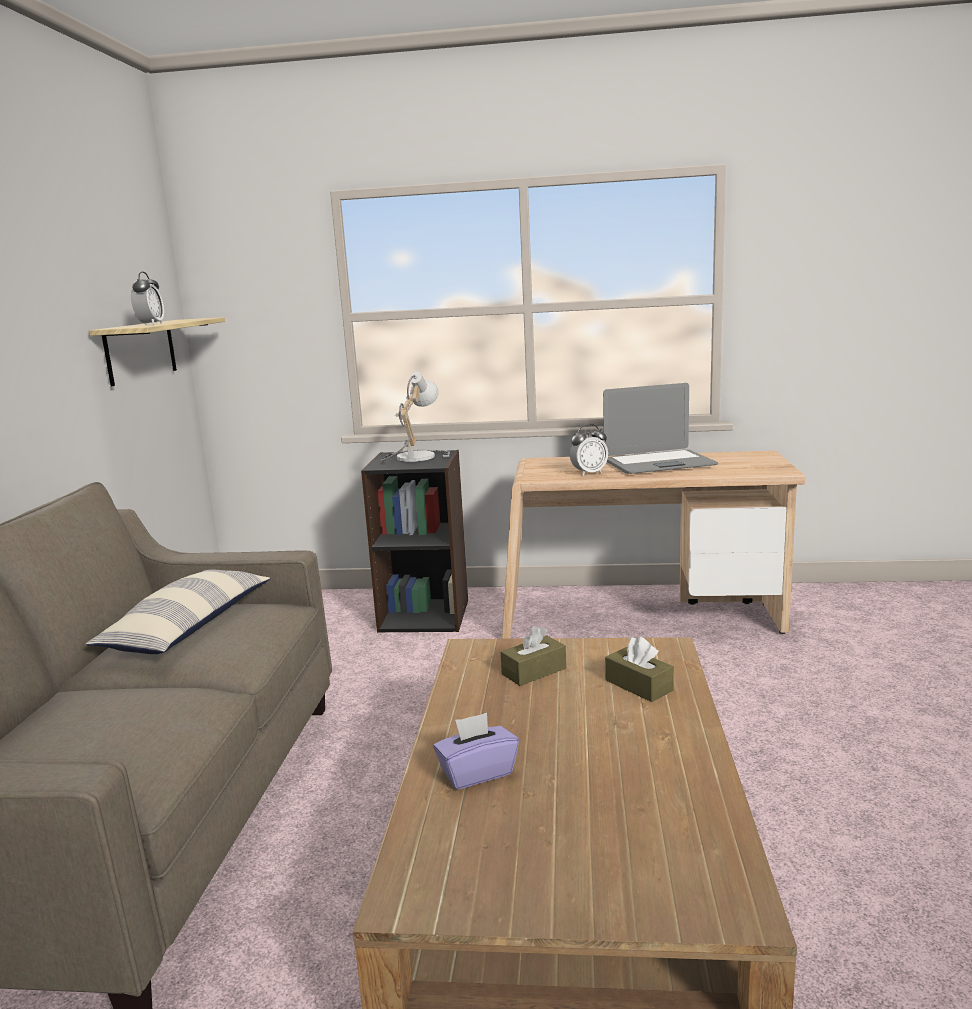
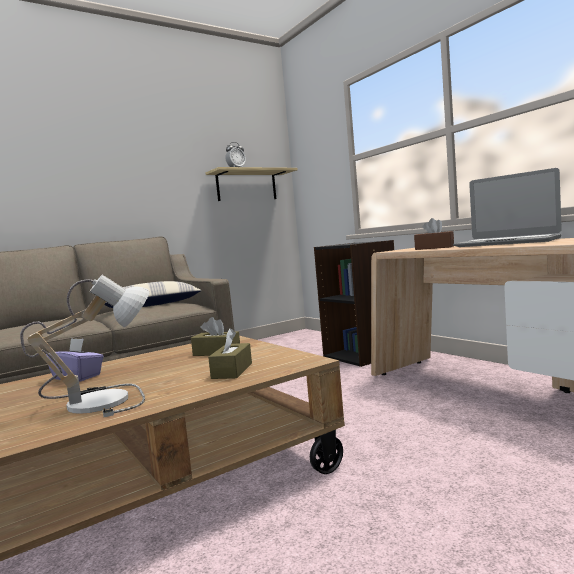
camera: 50 degrees right, 10 degrees down
table lamp [381,372,450,462] -> table lamp moved to [20,275,150,417]
alarm clock [570,424,608,476] -> brown tissue box [414,218,454,250]

